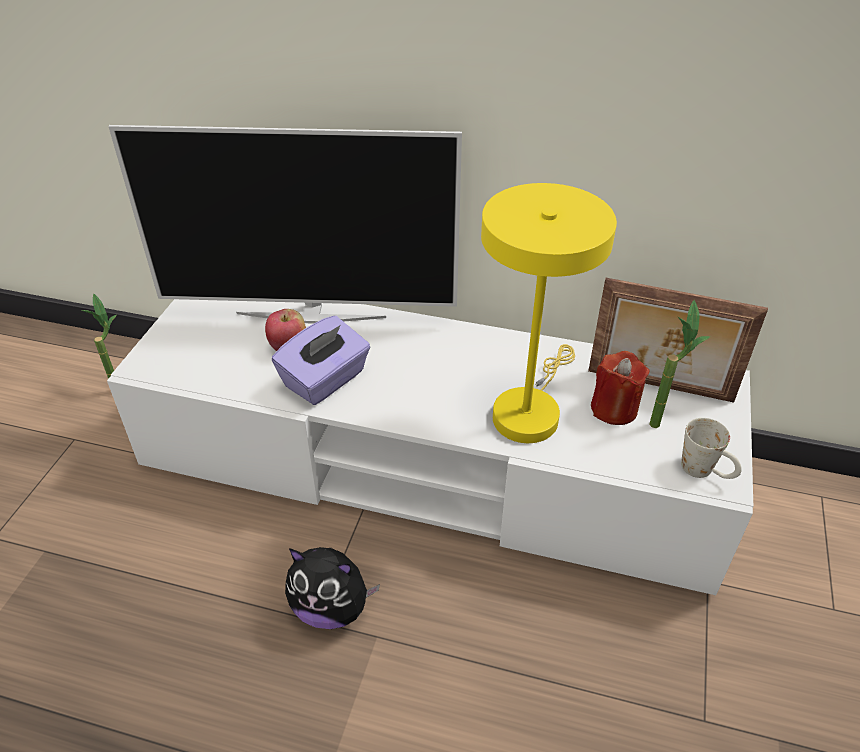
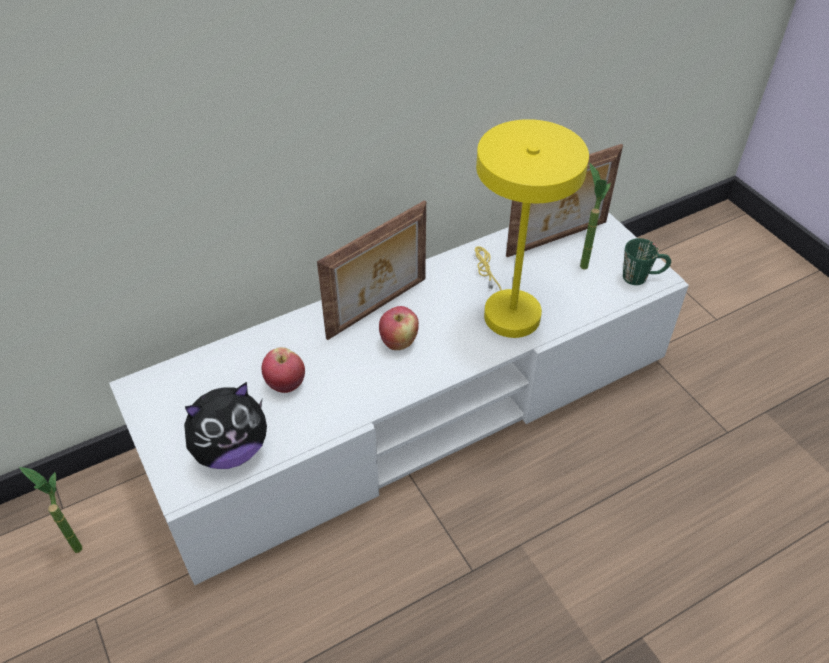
camera: 45 degrees left, 5 degrees up
television [108,125,462,324] -> none
purple tissue box [272,316,370,405] -> none
plush toy [285,547,380,629] -> plush toy moved to [184,382,267,469]
red candle [591,351,650,425] -> none
white mug [681,418,742,479] -> green mug [623,238,671,285]
none -> picture frame [317,200,426,340]
none -> apple [379,306,419,350]

